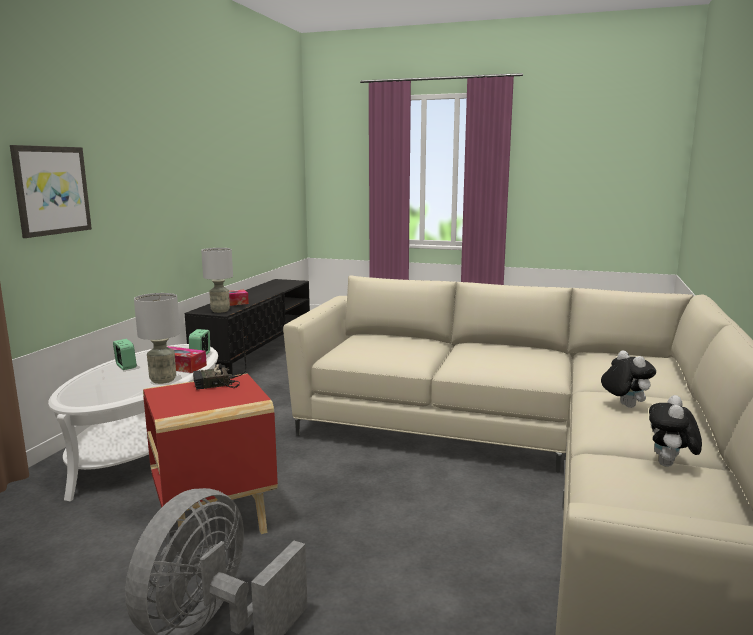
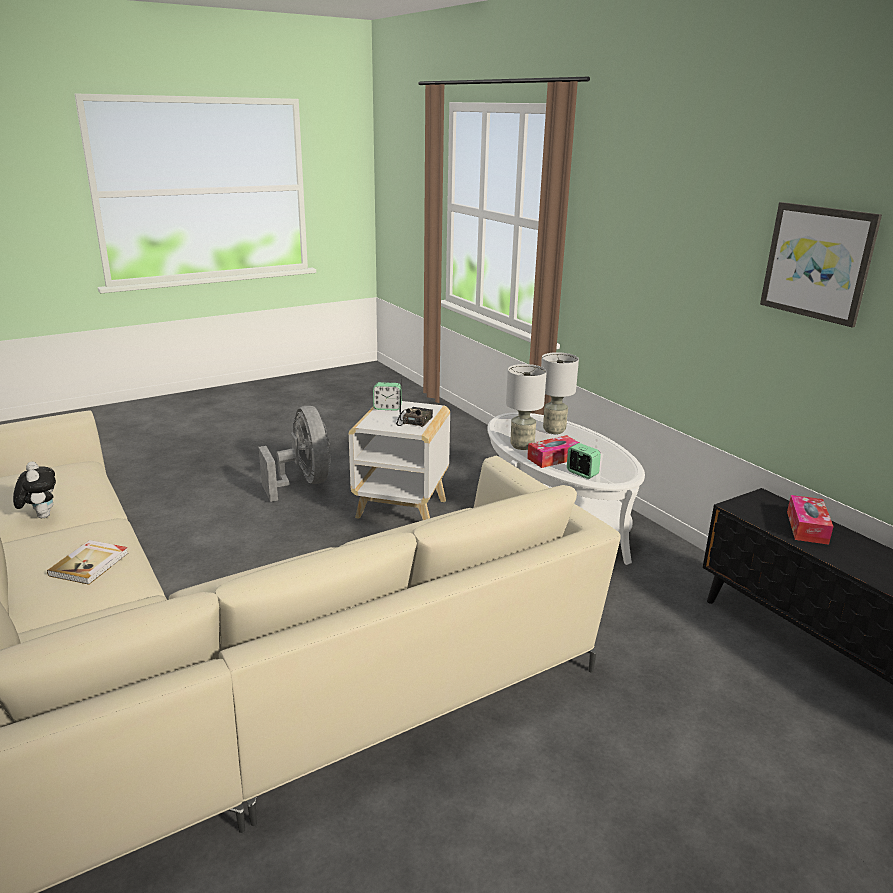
camera: 130 degrees right, 10 degrees up
picture [10,145,92,238] -> picture moved to [760,202,882,327]
alarm clock [113,339,137,370] -> alarm clock moved to [373,382,402,411]
red side table [143,373,278,534] -> white side table [349,401,450,520]
grey table lamp [201,248,233,313] -> grey table lamp moved to [541,352,579,434]
plush toy [601,350,656,408] -> book [47,540,129,585]

